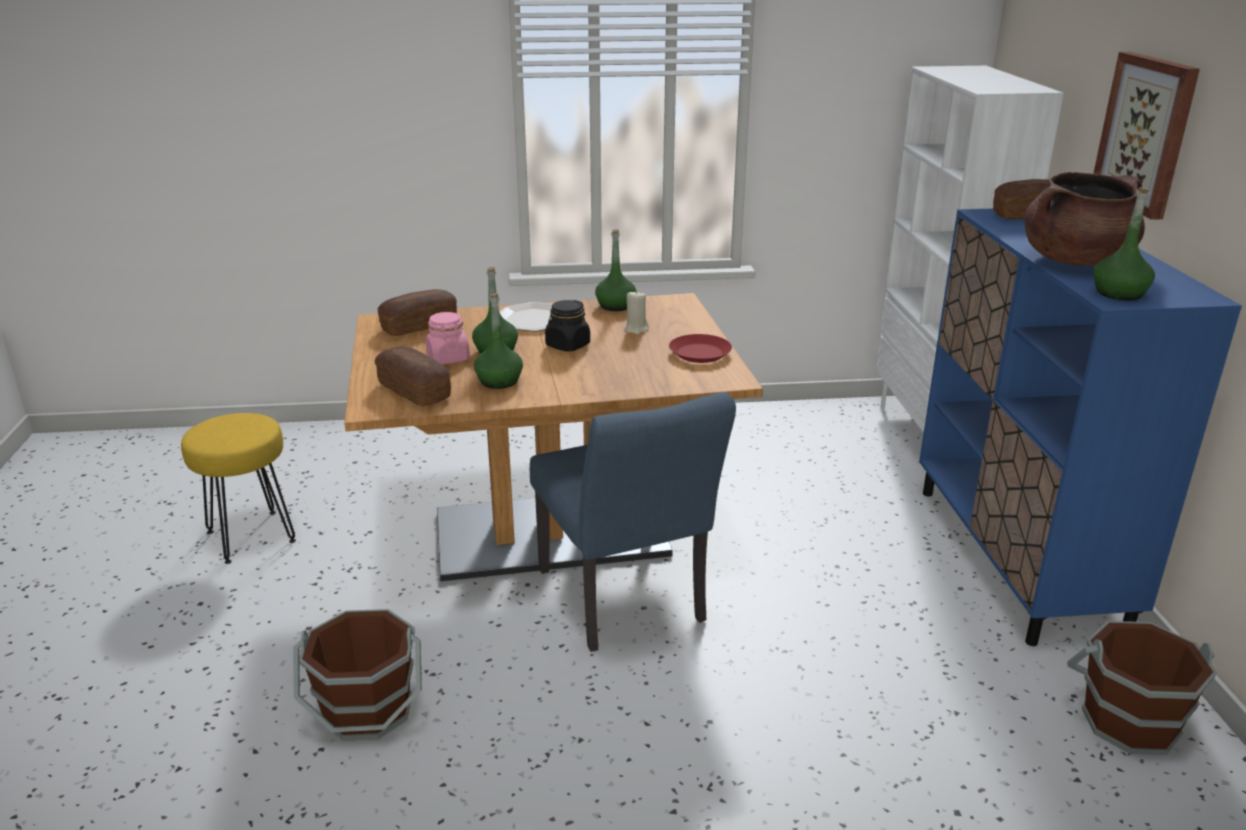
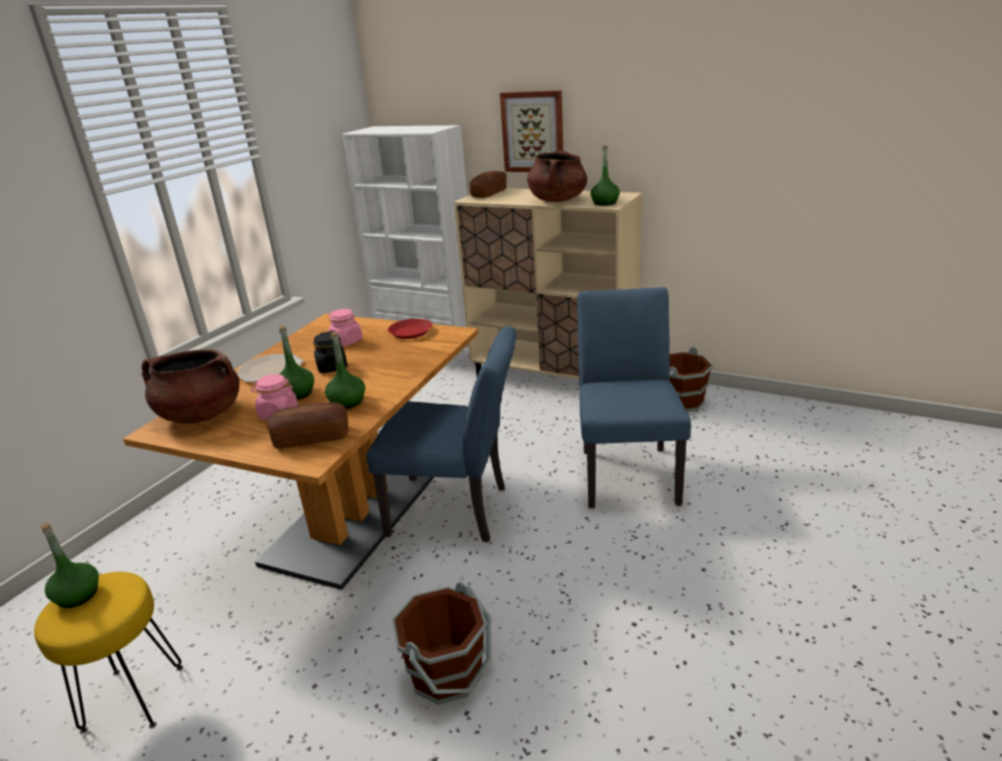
camera: 55 degrees left, 0 degrees up
bread [377,289,457,336] -> brown cooking pot [142,349,240,424]
green bottle [595,229,636,311] -> green bottle moved to [41,522,99,608]
beige candle [625,290,649,334] -> pink jar [328,309,363,346]
blue cabinet [919,209,1242,646] -> beige cabinet [454,188,642,379]
none -> blue chair [577,287,691,508]

